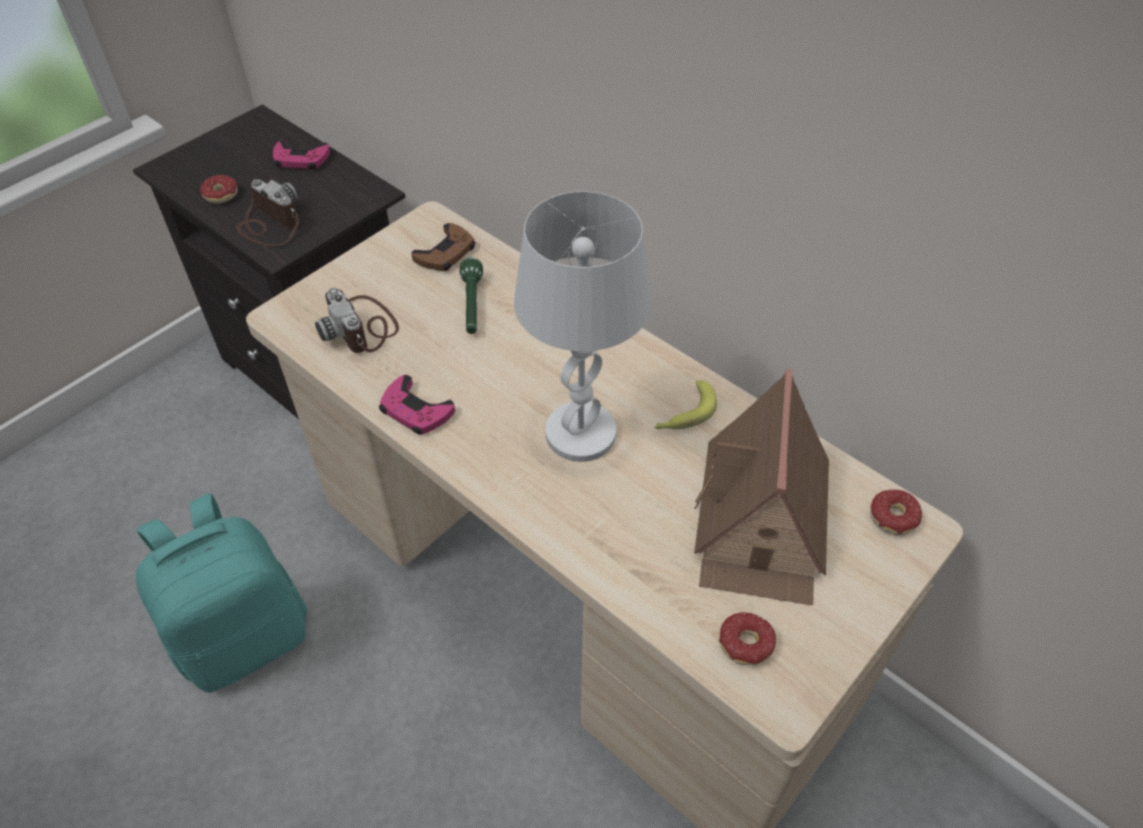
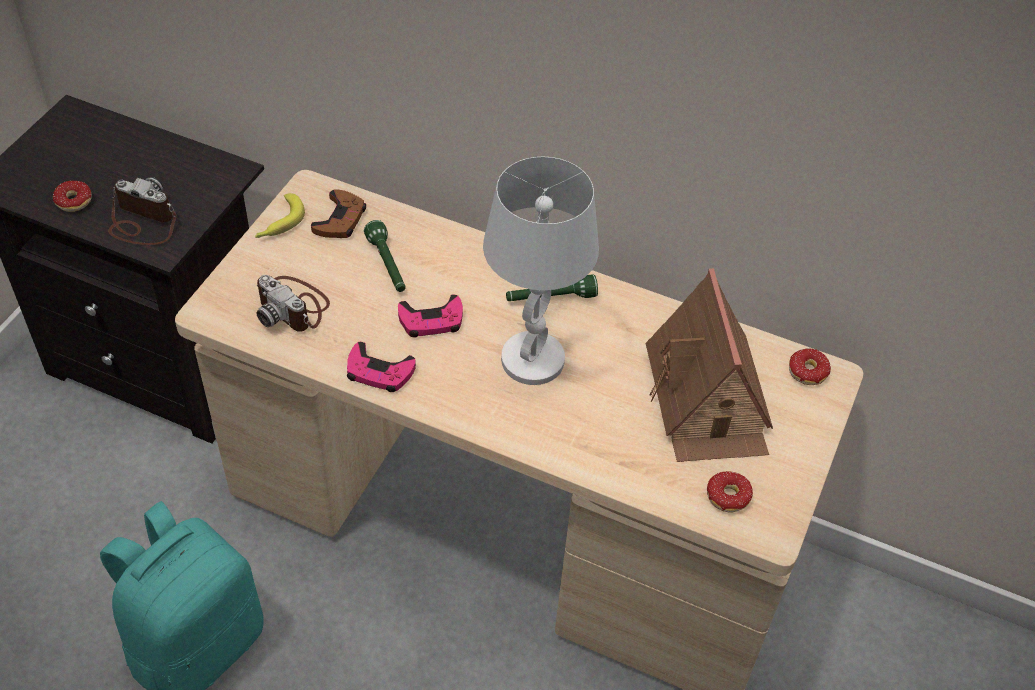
camera: 20 degrees left, 0 degrees up
pink game controller [273,140,330,170] -> pink game controller moved to [398,294,463,337]
banana [655,380,717,430] -> banana moved to [255,193,305,238]
none -> green flashlight [506,274,598,301]

